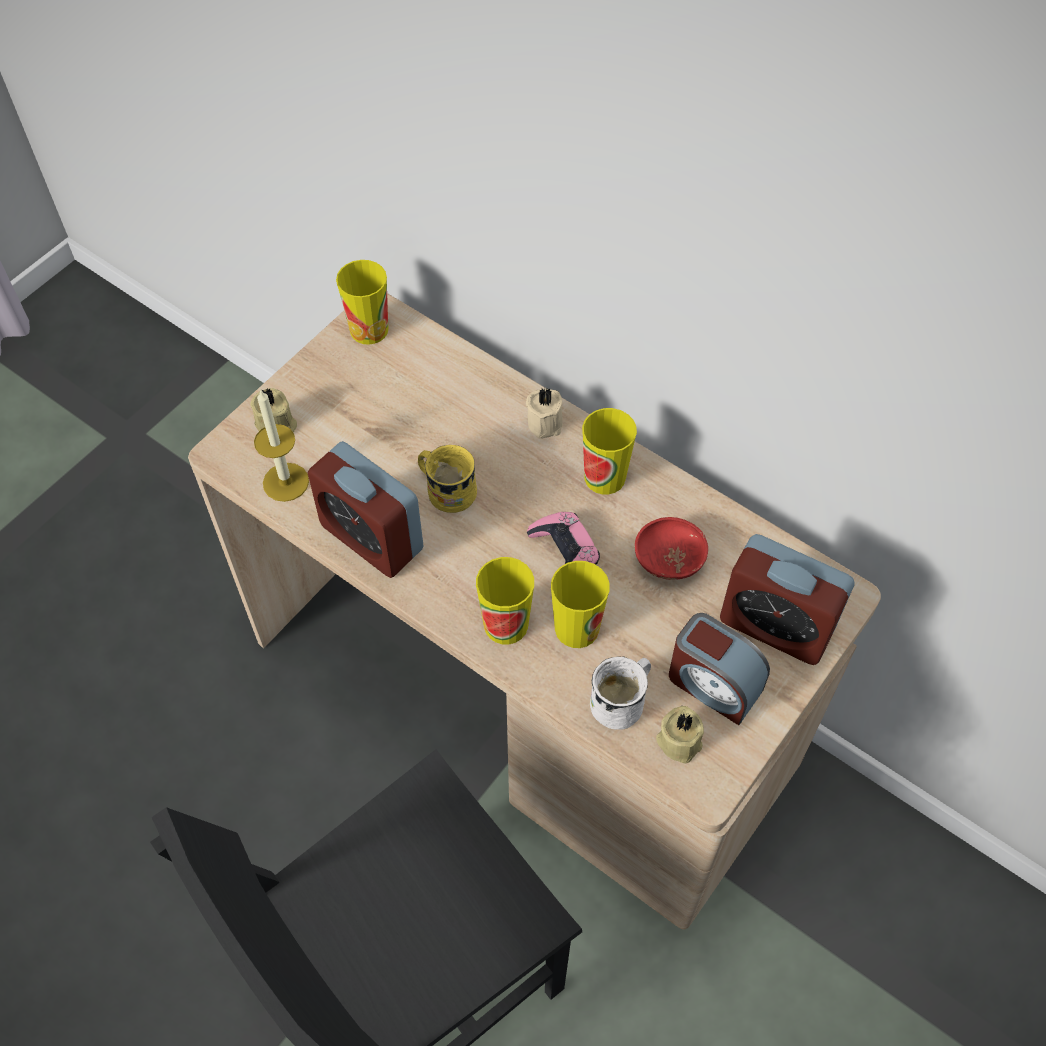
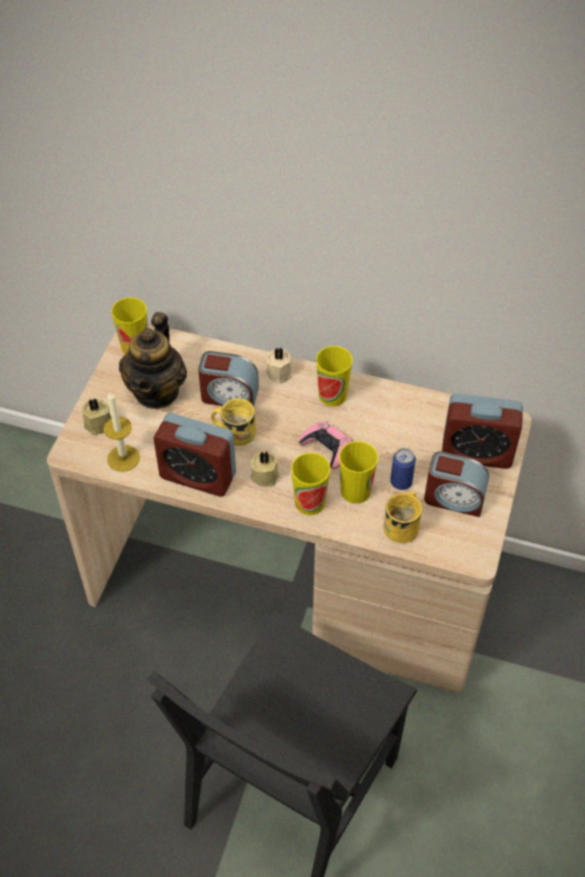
camera: 20 degrees left, 5 degrees down
white mug [590,656,651,730] -> yellow mug [384,491,422,543]
red bowl [635,517,708,580] -> none
beige candle [656,706,704,764] -> beige candle moved to [250,451,280,487]
none -> teapot [119,312,187,409]
none -> alarm clock [198,351,259,406]
none -> can [390,448,416,490]

